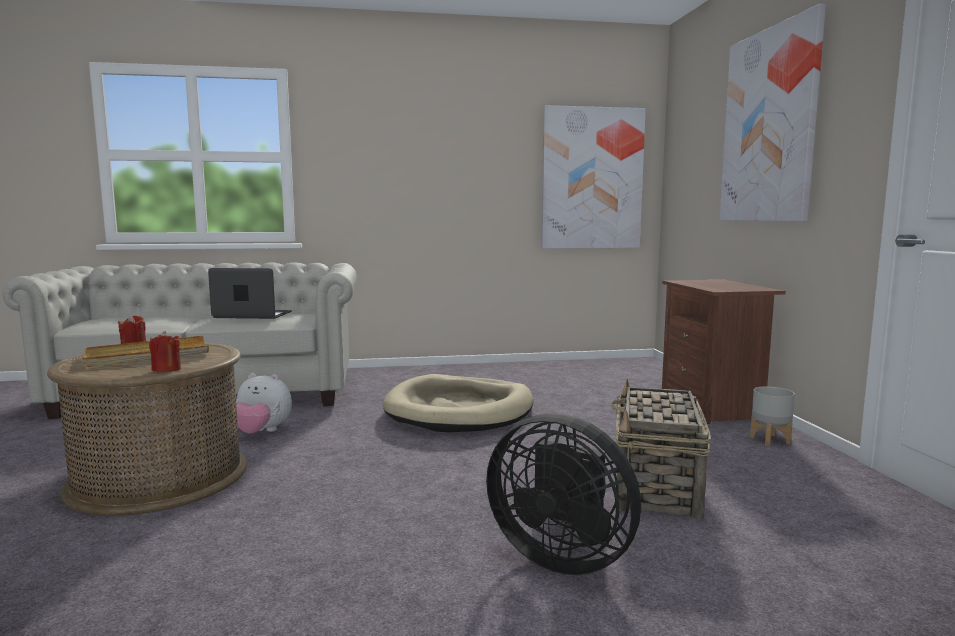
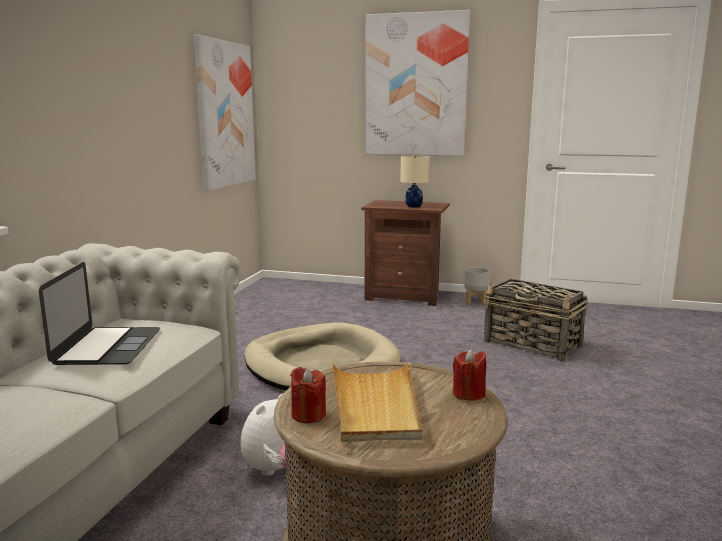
camera: 65 degrees left, 5 degrees up
laptop [208,268,292,319] -> laptop turned 150 degrees clockwise [39,262,160,365]
black fan [486,413,641,575] -> none
none -> beige table lamp [400,156,429,207]

